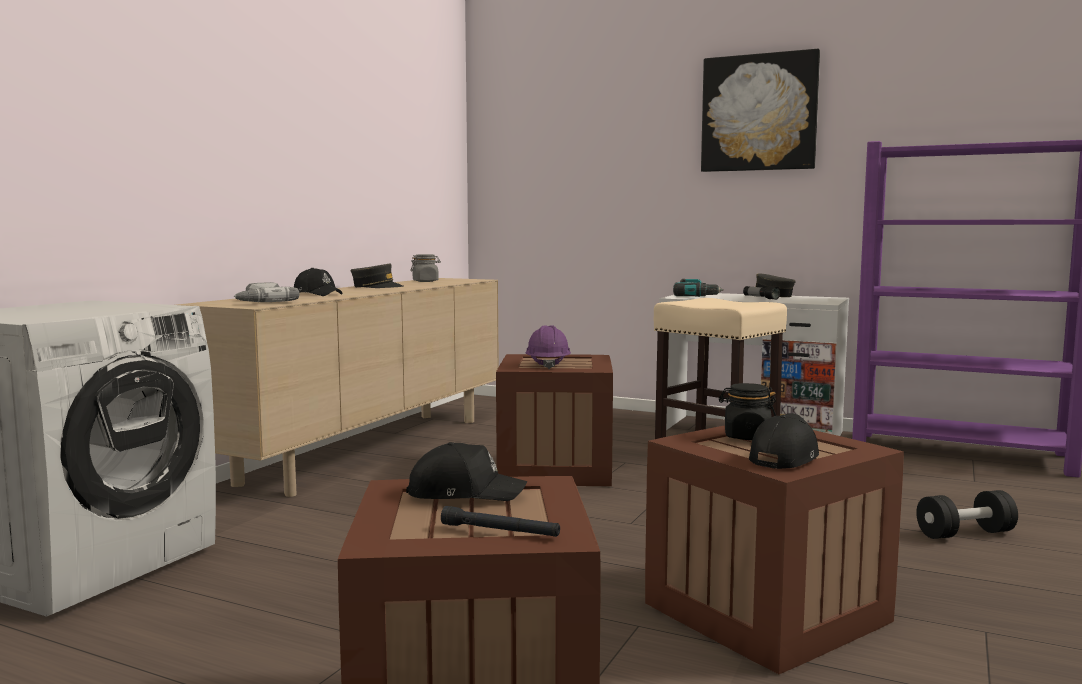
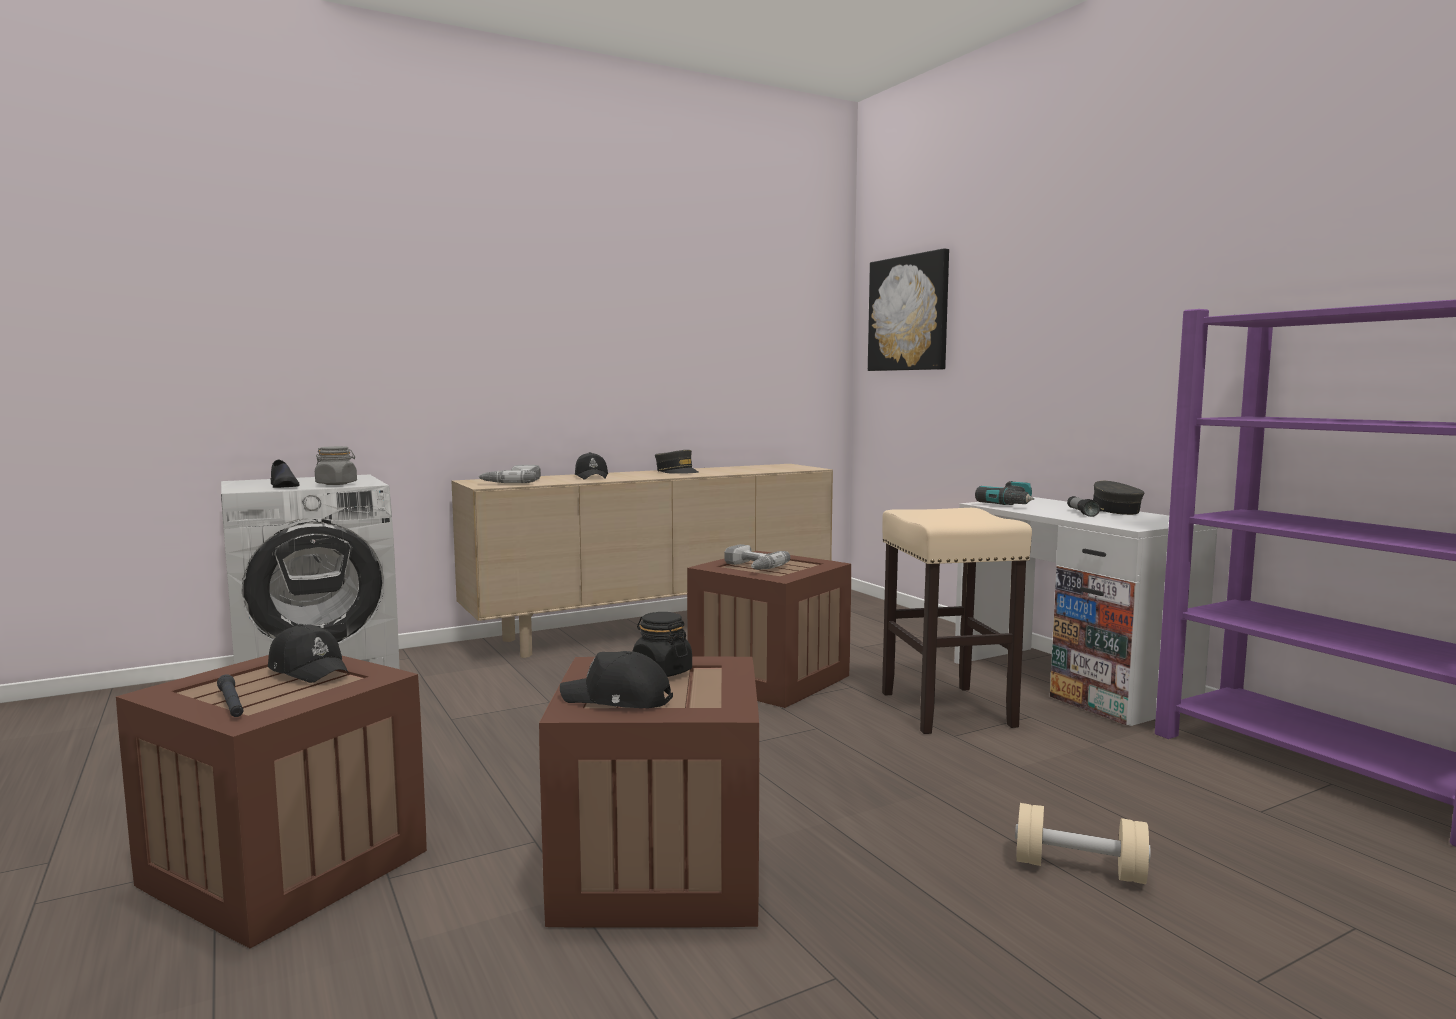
camera: 35 degrees right, 0 degrees up
grey jar [410,254,441,282] -> grey jar moved to [315,446,357,485]
purple hard hat [525,325,571,370] -> power drill [724,544,790,570]
picture [701,49,820,172] -> picture moved to [868,248,949,371]
black cap [749,413,819,469] -> black cap turned 150 degrees counterclockwise [560,651,673,708]
black dumbbell [916,490,1018,539] -> beige dumbbell [1015,803,1151,884]
none -> black shoe [270,459,299,488]

